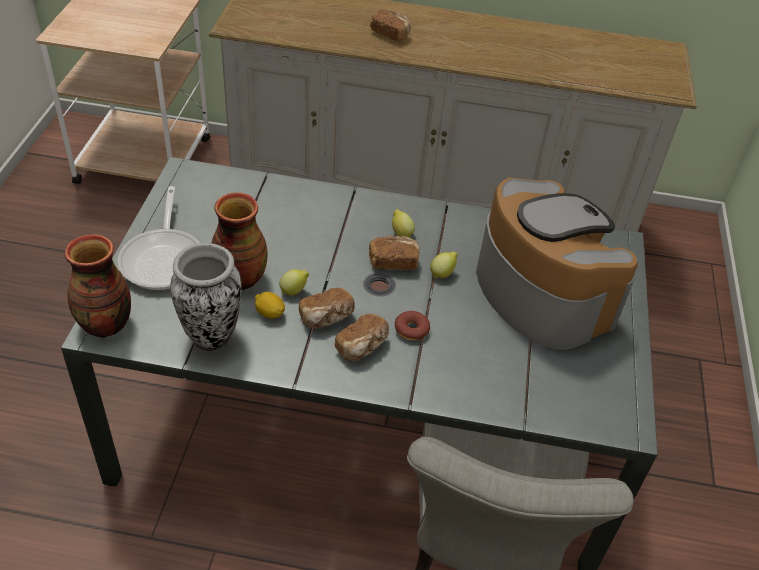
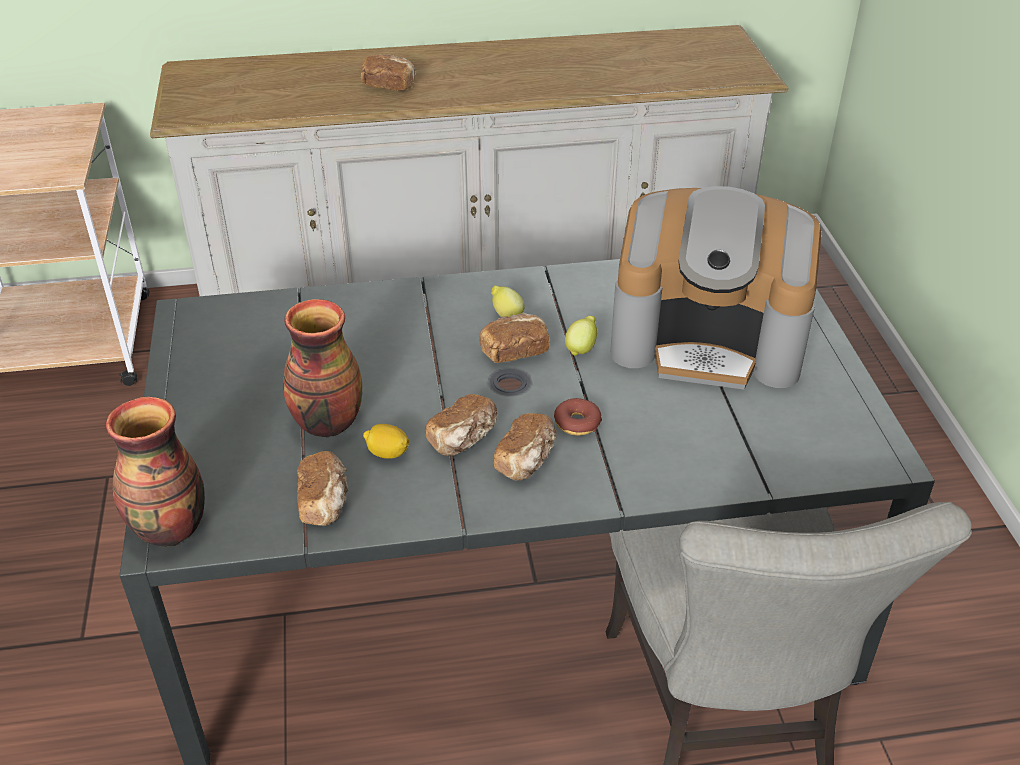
camera: 15 degrees left, 5 degrees down
frying pan [117,186,200,290] -> none
vase [170,243,242,351] -> bread [297,451,349,526]
lemon [279,269,309,295] -> none
coffee machine [476,178,638,350] -> coffee machine turned 150 degrees clockwise [610,186,822,389]

